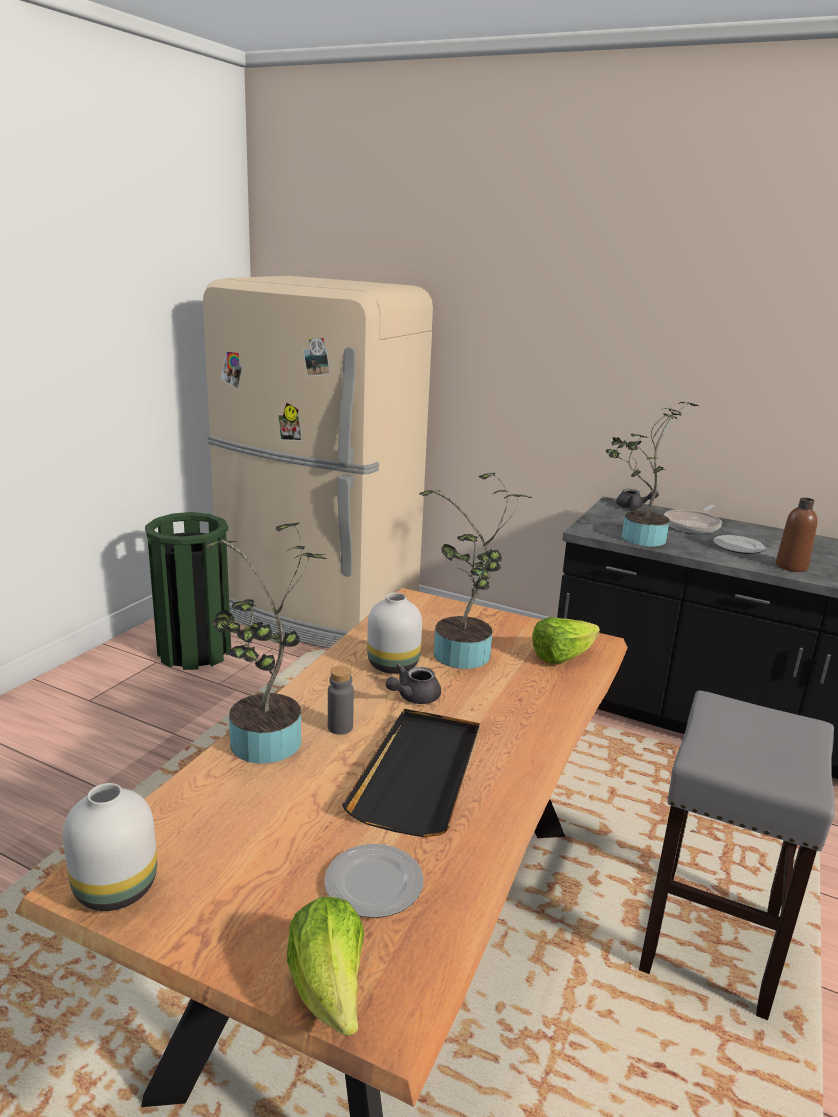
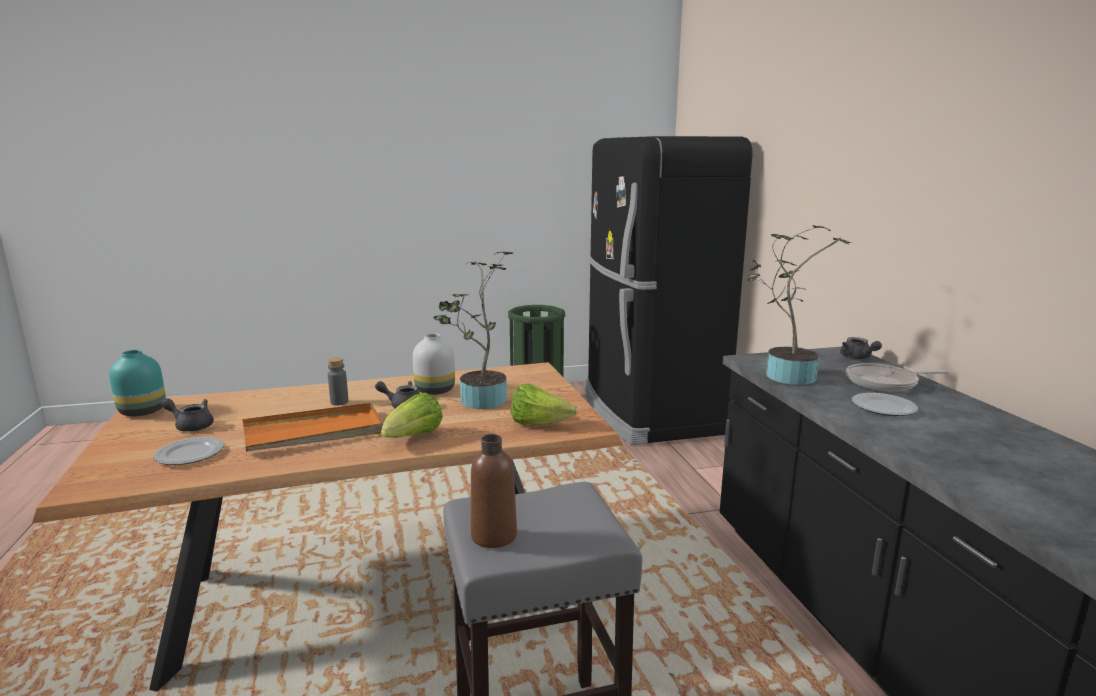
camera: 50 degrees right, 5 degrees down
white vase [63,783,157,911] -> turquoise vase [109,350,166,416]
beige fridge [203,276,433,648] -> black fridge [585,136,752,445]
potted plant [205,522,327,764] -> none
lettuce [287,897,364,1036] -> lettuce moved to [381,393,443,438]
black tray [342,709,480,837] -> orange tray [242,403,383,452]
brown bottle [776,497,818,572] -> brown bottle moved to [471,434,517,548]
none -> grey teapot [161,398,214,432]

